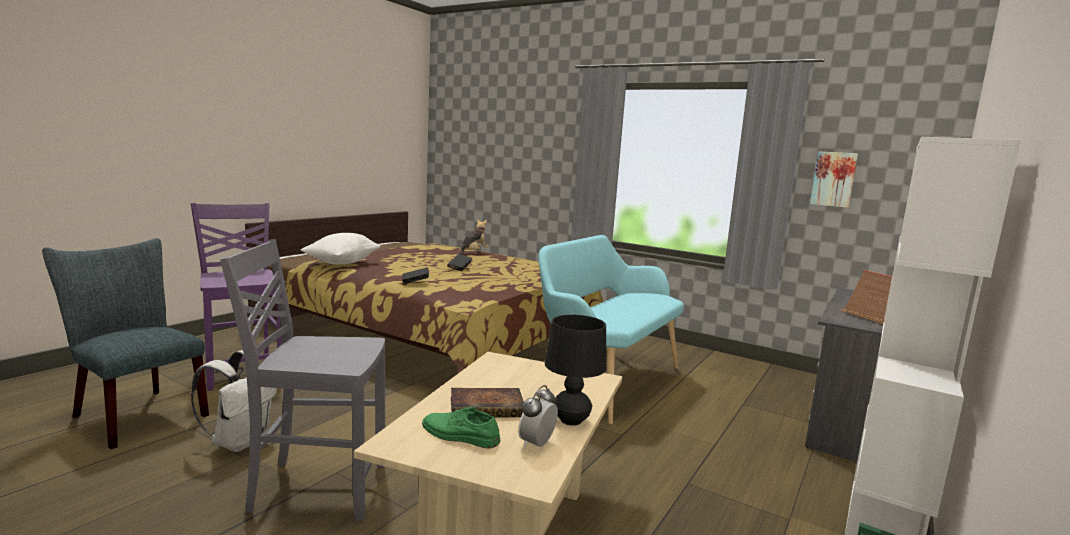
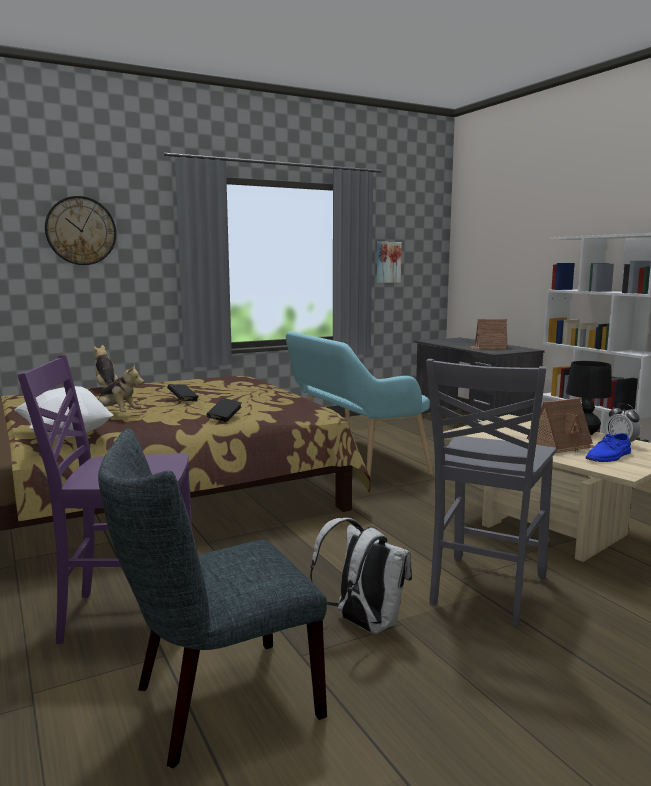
camera: 60 degrees left, 0 degrees up
green shoe [422,407,501,448] -> blue shoe [586,433,631,462]
book [451,388,524,417] -> toy house [527,398,595,453]
none -> wall clock [45,196,116,265]
none -> plush toy [98,364,144,412]

